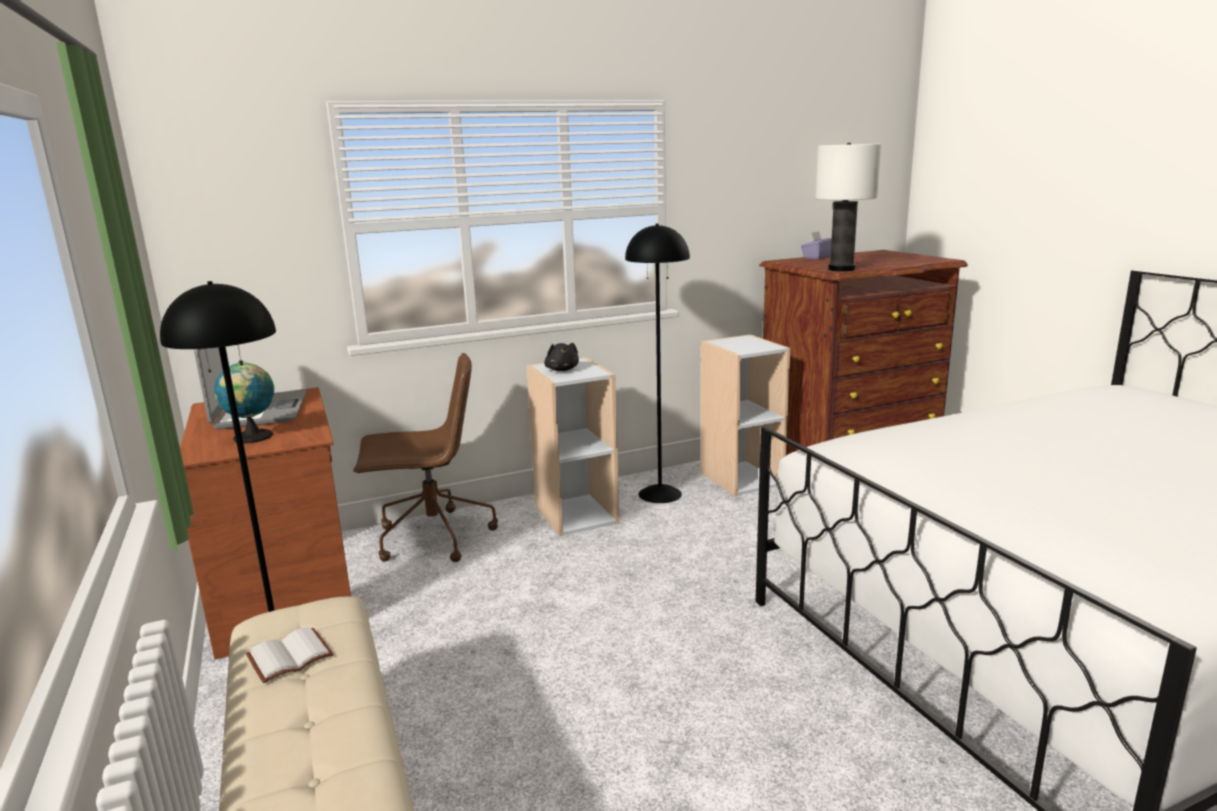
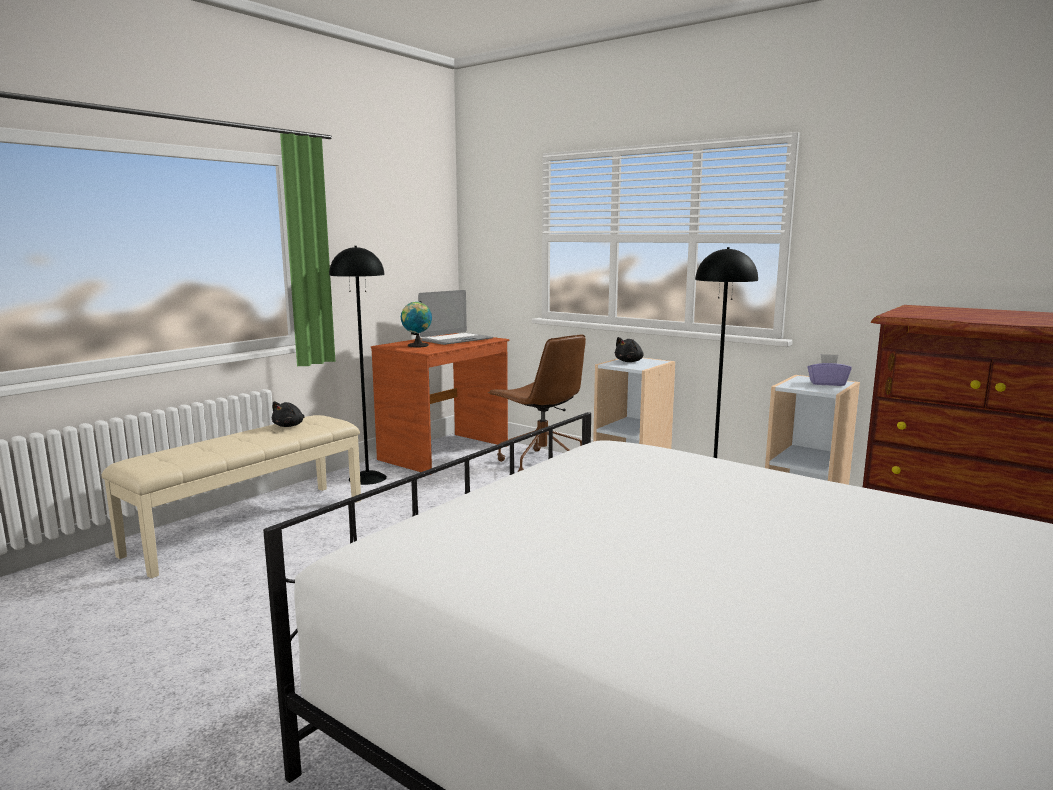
camera: 60 degrees right, 5 degrees down
white book [246,627,333,683] -> black plush toy [272,401,305,427]
purple tissue box [801,231,832,259] -> purple tissue box moved to [807,354,851,386]
white table lamp [815,143,881,271] -> none

